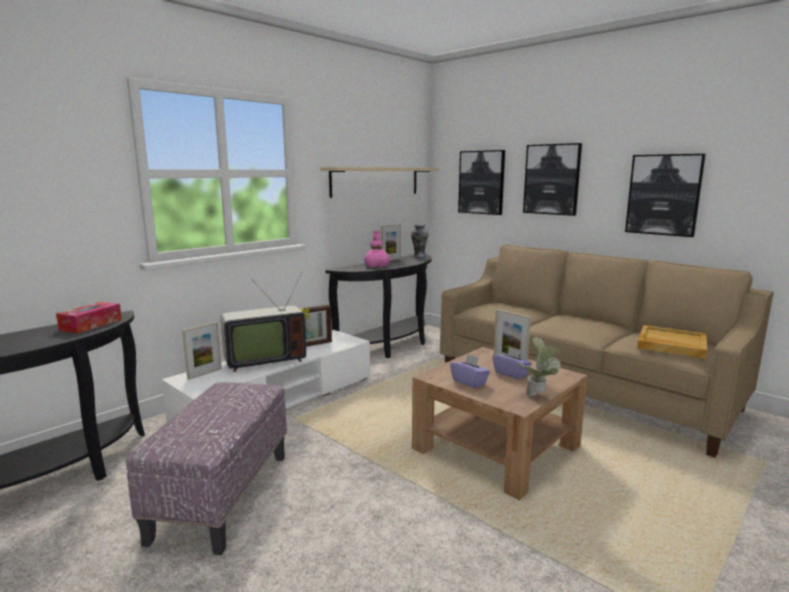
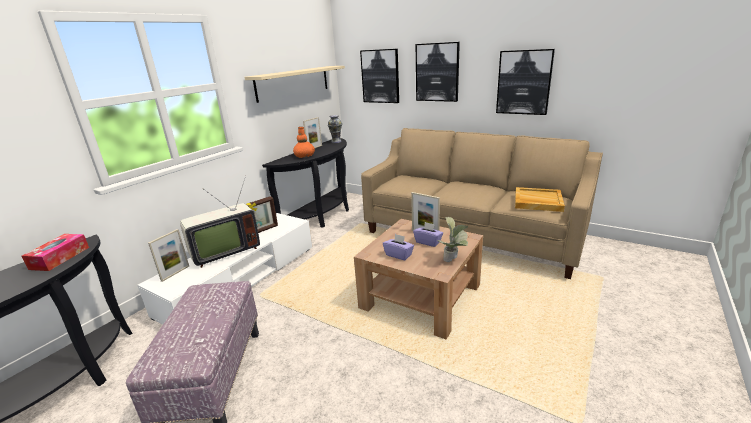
camera: 10 degrees left, 10 degrees up
pink vase [364,231,390,267] -> orange vase [293,127,315,158]

